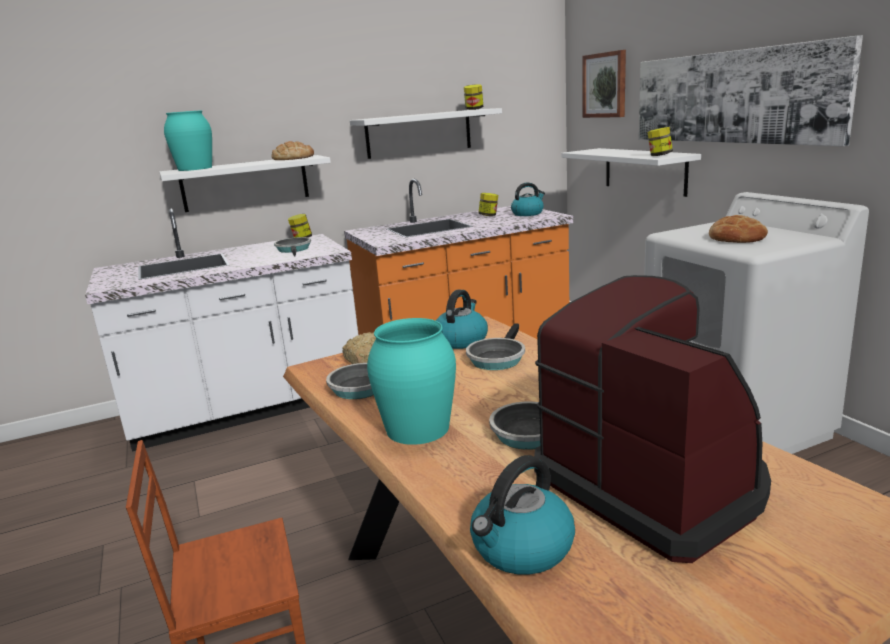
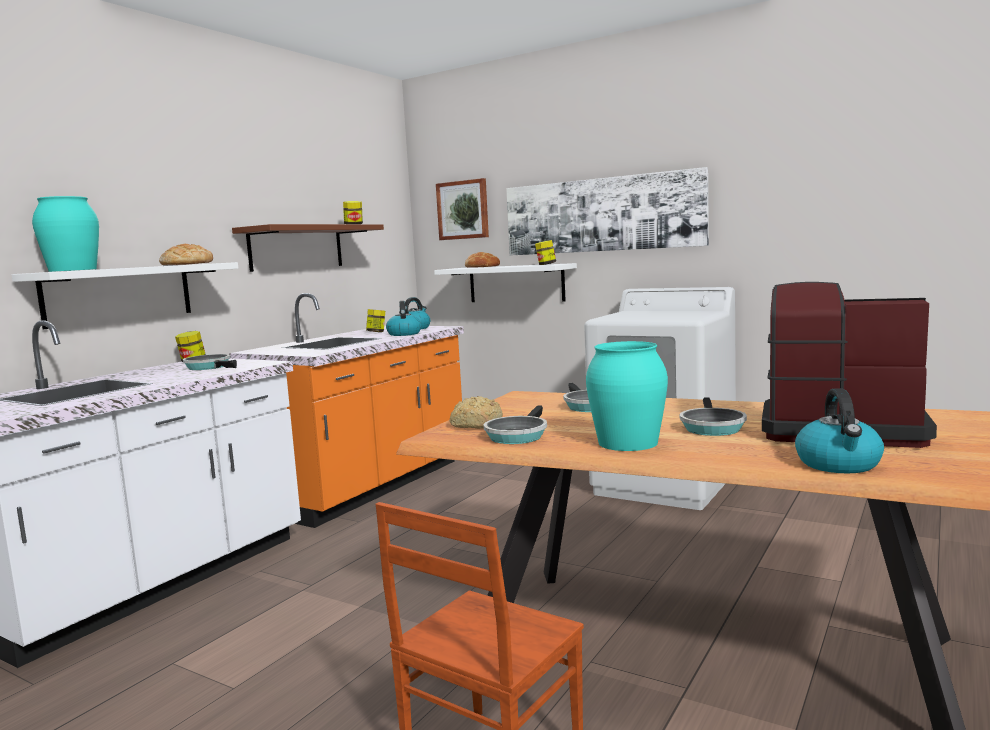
camera: 35 degrees left, 10 degrees down
white shelf [350,108,502,159] -> brown shelf [232,224,384,272]
kettle [436,290,488,349] -> kettle moved to [386,301,421,336]
bread [709,215,768,243] -> bread moved to [465,252,500,268]

